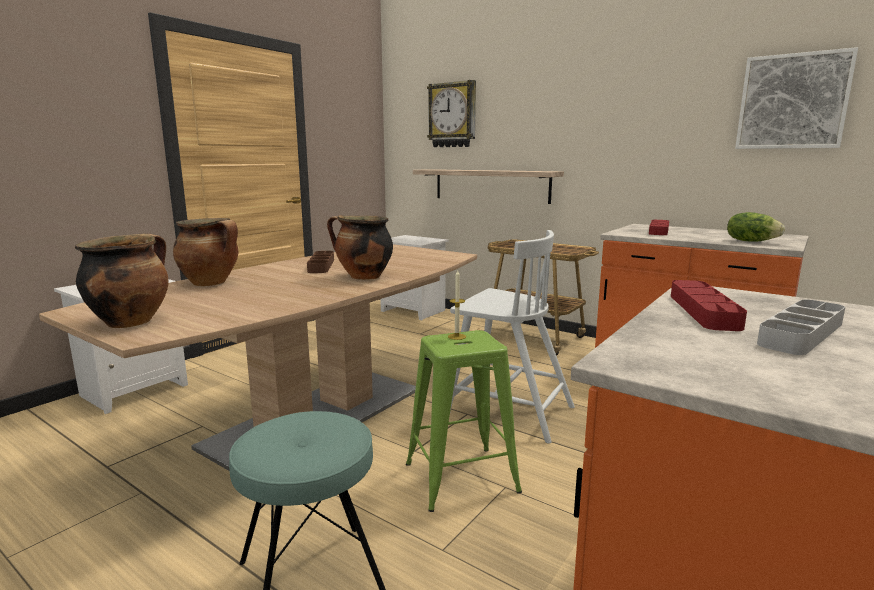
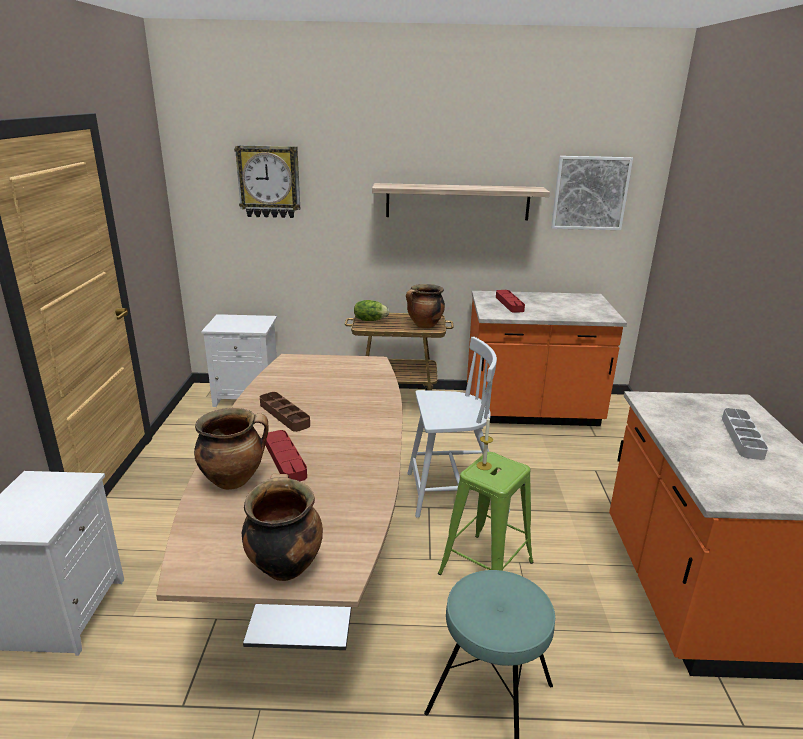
camera: 35 degrees left, 10 degrees up
cooking pot [327,215,393,280] -> cooking pot moved to [406,284,445,328]
shelf [413,169,564,204] -> shelf moved to [372,183,550,220]
red tray [671,280,747,331] -> red tray moved to [265,430,307,481]
lettuce [727,212,785,241] -> lettuce moved to [354,300,389,321]

